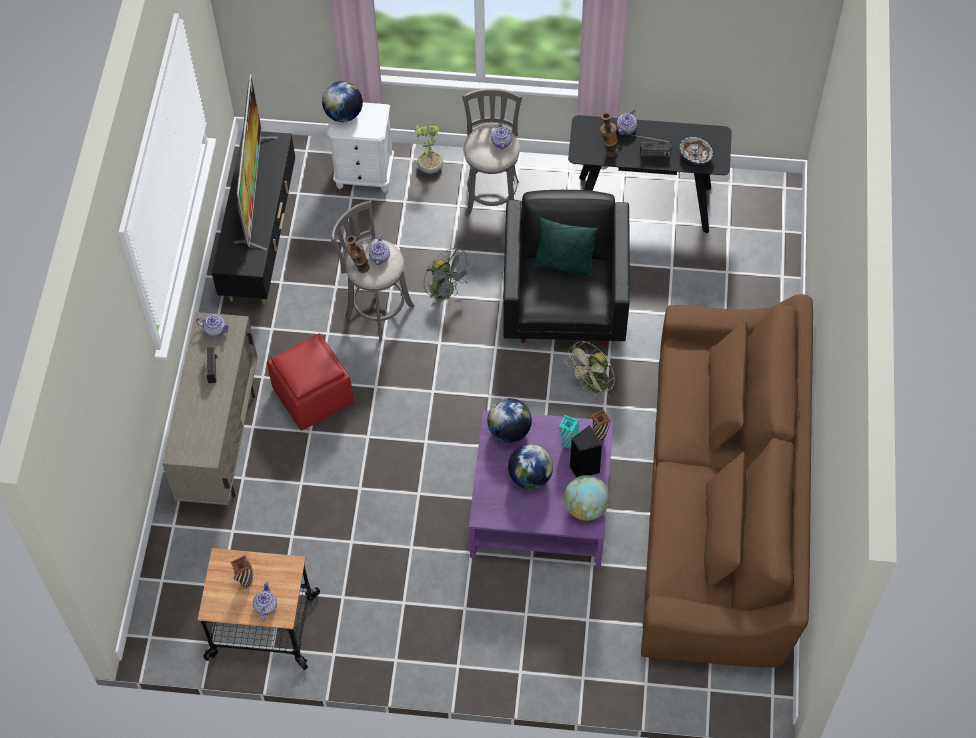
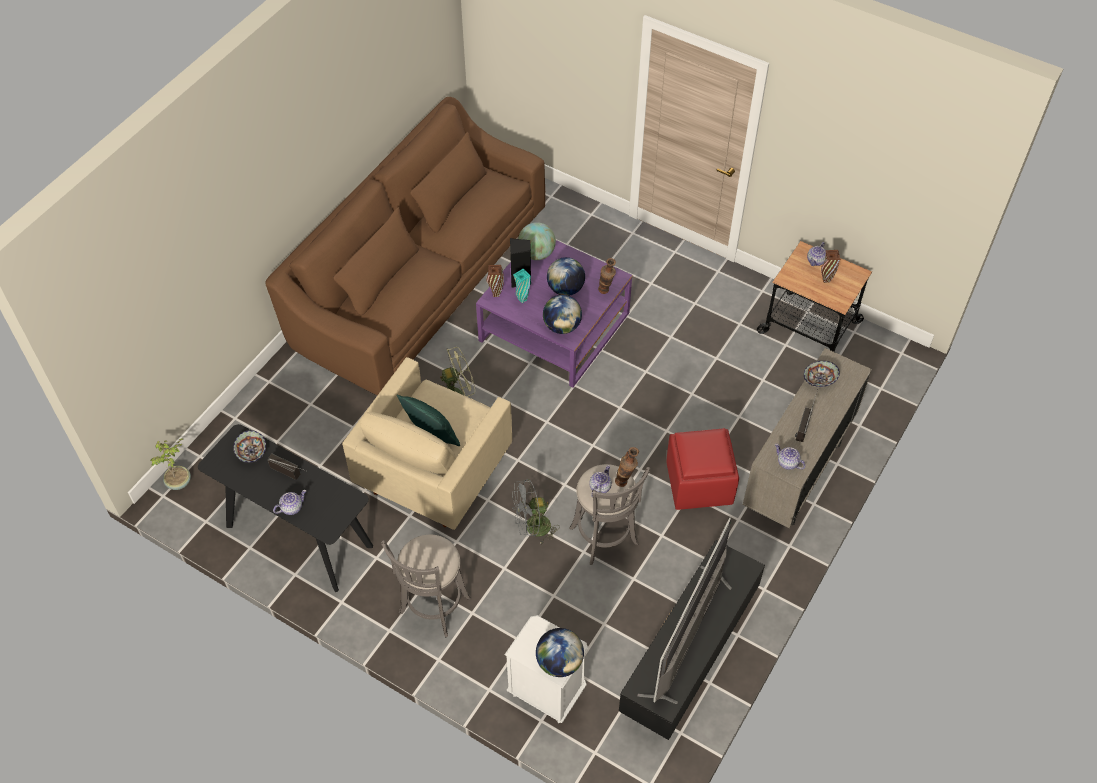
camera: 155 degrees left, 5 degrees down
potted plant [414,125,443,174] -> potted plant moved to [151,439,191,490]
grey fan [423,248,473,307] -> grey fan turned 90 degrees counterclockwise [512,479,560,545]
teapot [491,121,512,150] -> none
black armchair [503,190,630,345] -> beige armchair [342,357,512,530]
vase [600,112,618,157] -> vase moved to [598,258,616,294]
none -> bowl [804,361,840,387]

